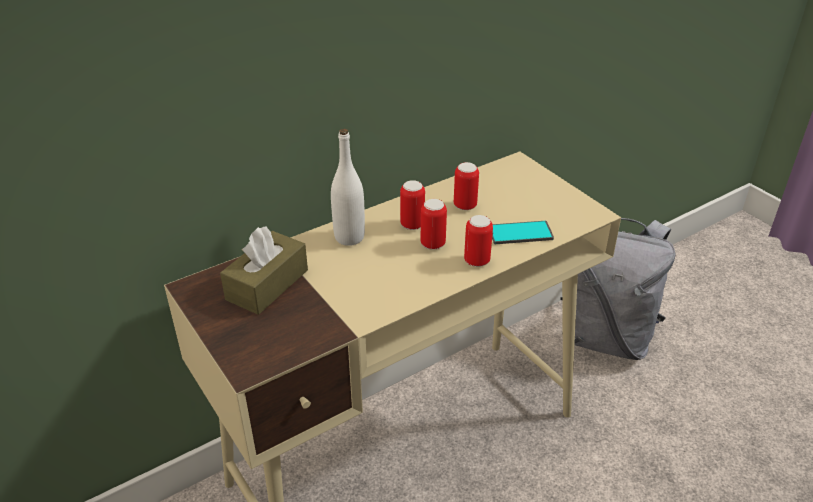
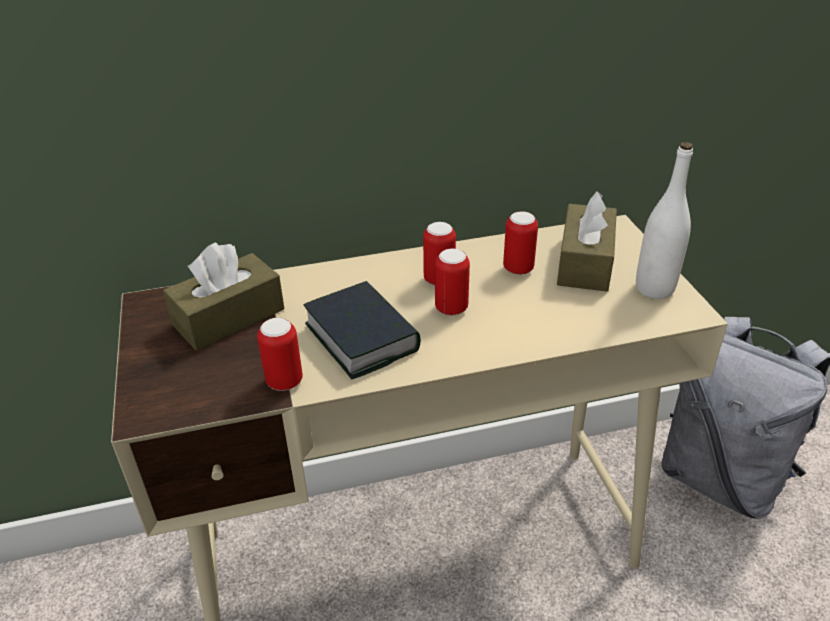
camera: 20 degrees right, 0 degrees up
white bottle [331,129,365,246] -> white bottle moved to [636,142,693,299]
can [464,215,493,267] -> can moved to [257,318,303,391]
phone [492,221,554,244] -> none
none -> book [304,281,421,379]
none -> brown tissue box [557,192,617,292]

